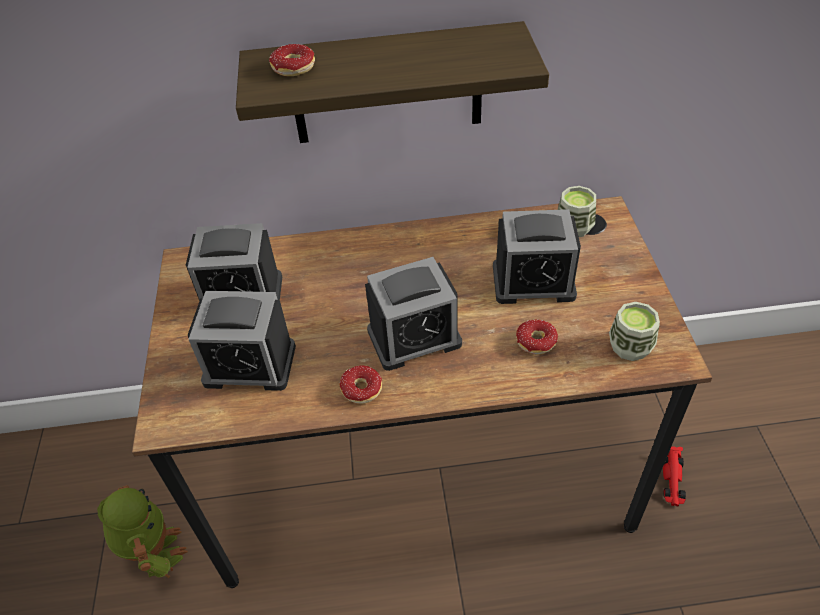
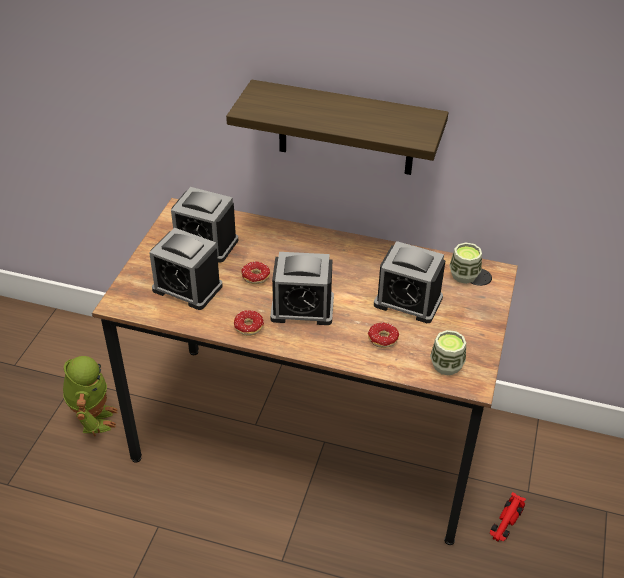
camera: 20 degrees right, 5 degrees down
donut [269,44,315,76] -> donut moved to [241,262,270,284]

